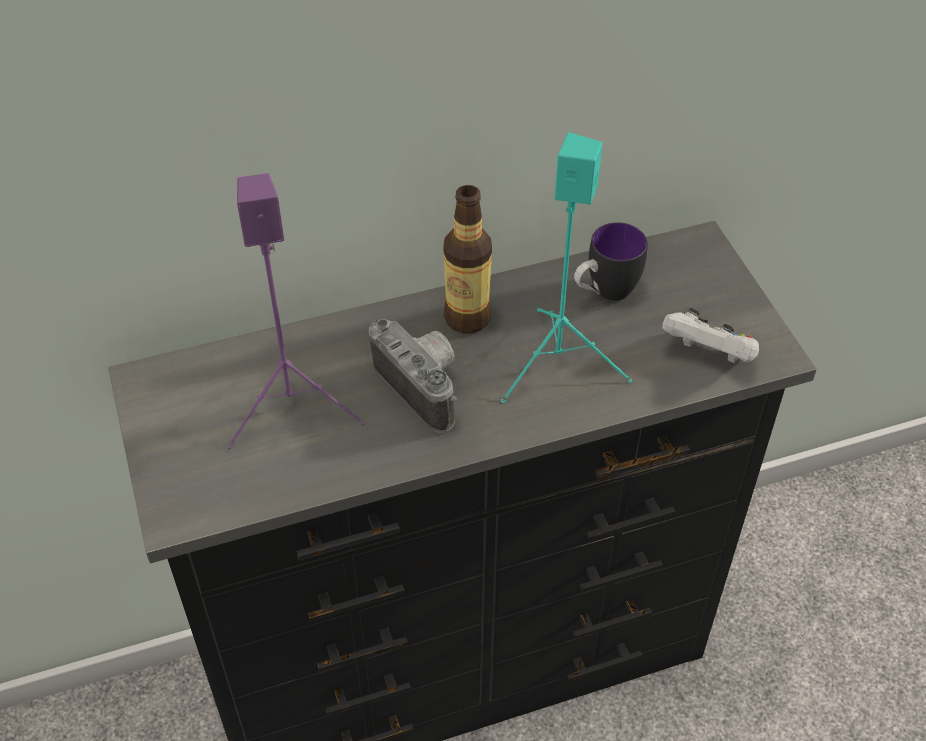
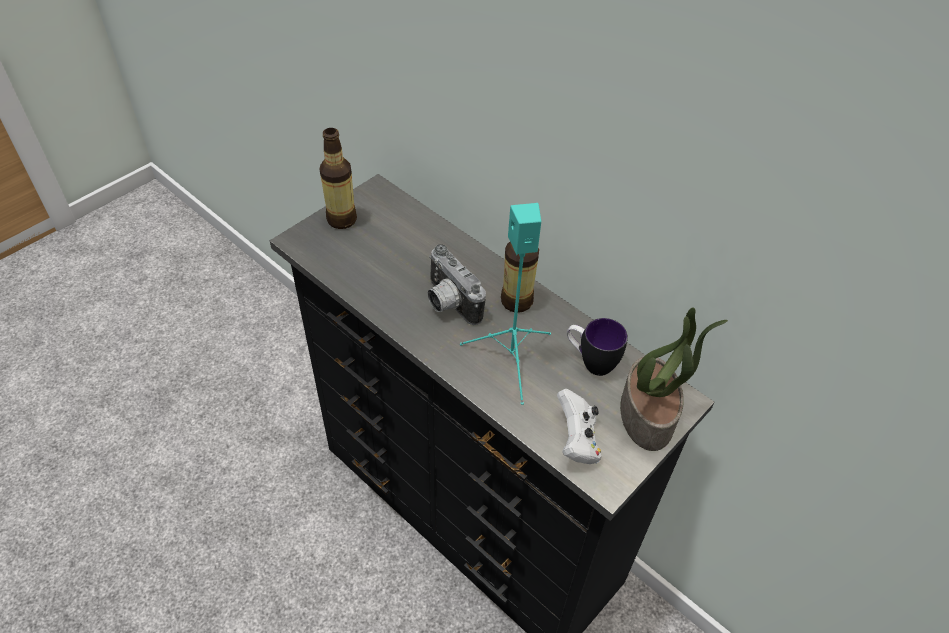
camera: 60 degrees right, 0 degrees up
purple speaker [227,173,365,449] -> none
camera [369,319,457,433] -> camera turned 120 degrees clockwise [428,244,486,325]
none -> bottle [320,128,357,229]
none -> potted plant [620,308,728,451]

